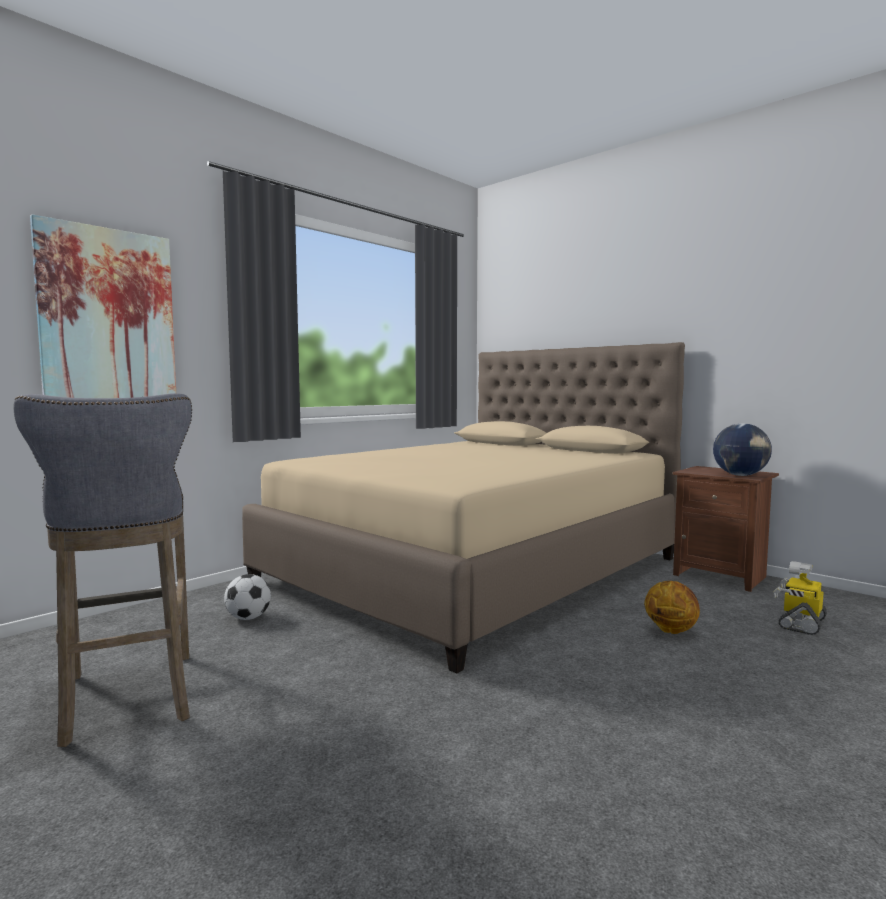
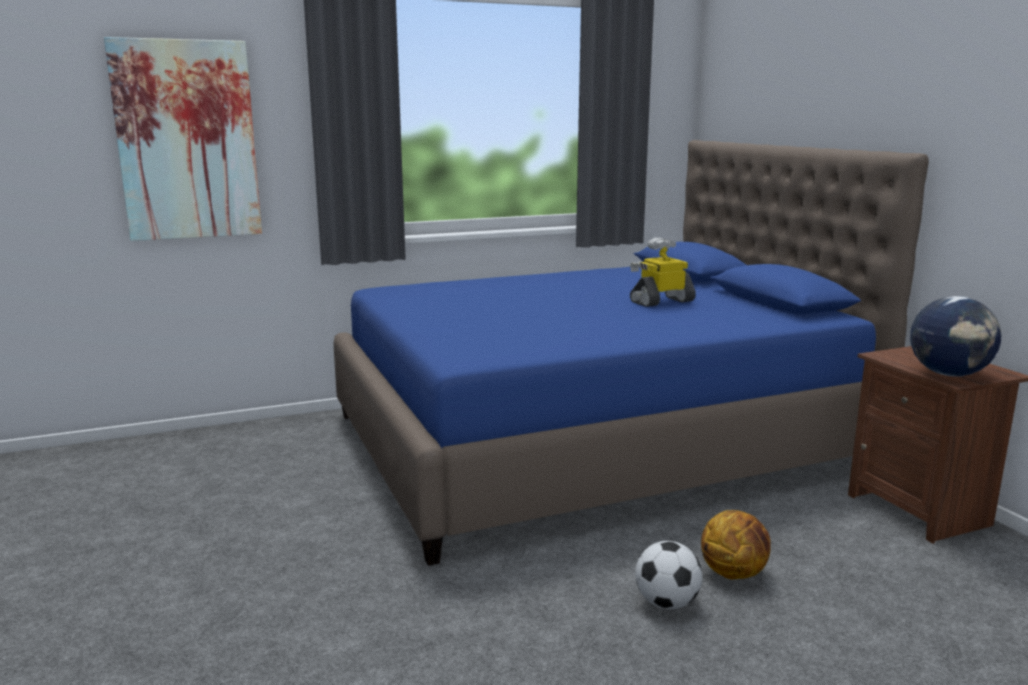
camera: 25 degrees right, 10 degrees up
grey stool [13,393,192,747] -> none
football [224,574,271,620] -> football moved to [635,541,702,609]
beige bed [242,342,685,673] -> blue bed [334,140,929,566]
toy robot [773,561,827,635] -> toy robot moved to [630,237,696,307]

